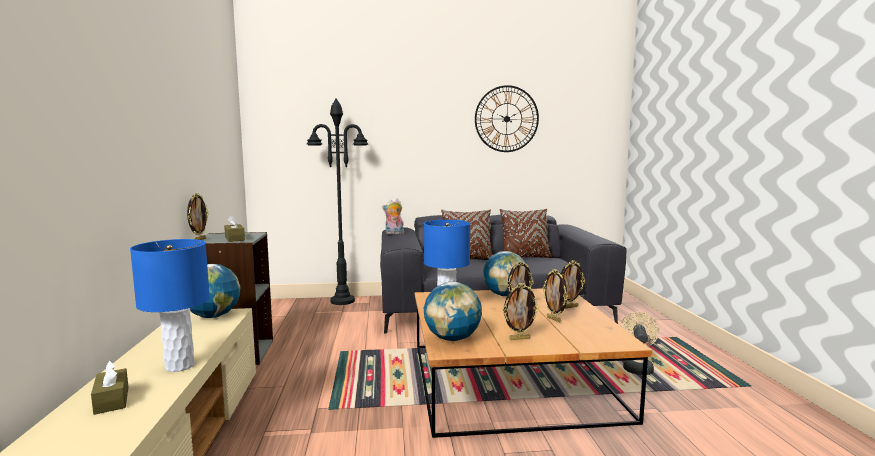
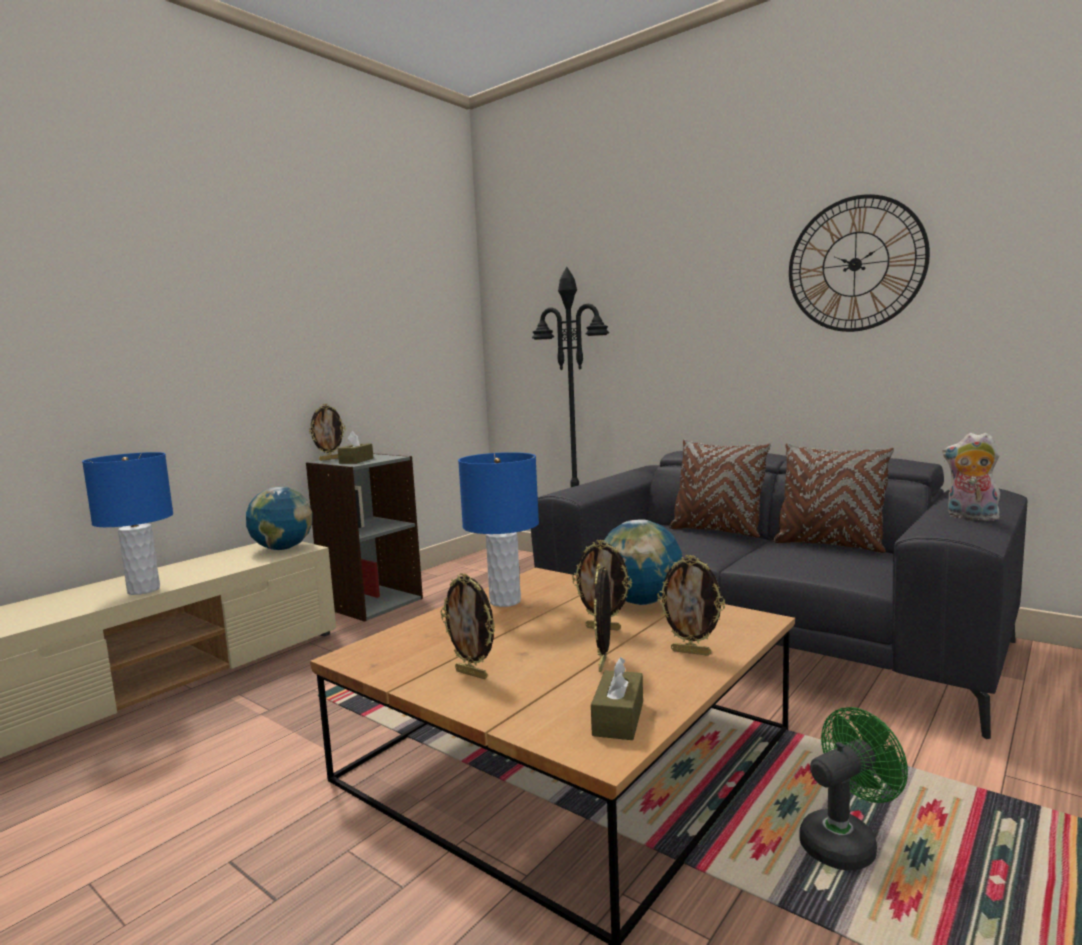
camera: 45 degrees right, 0 degrees up
brown tissue box [91,360,128,415] -> brown tissue box moved to [591,657,643,740]
plush toy [382,198,404,234] -> plush toy moved to [943,433,1000,521]
globe [424,282,482,341] -> none
beige fan [620,312,659,375] -> green fan [799,707,908,870]

